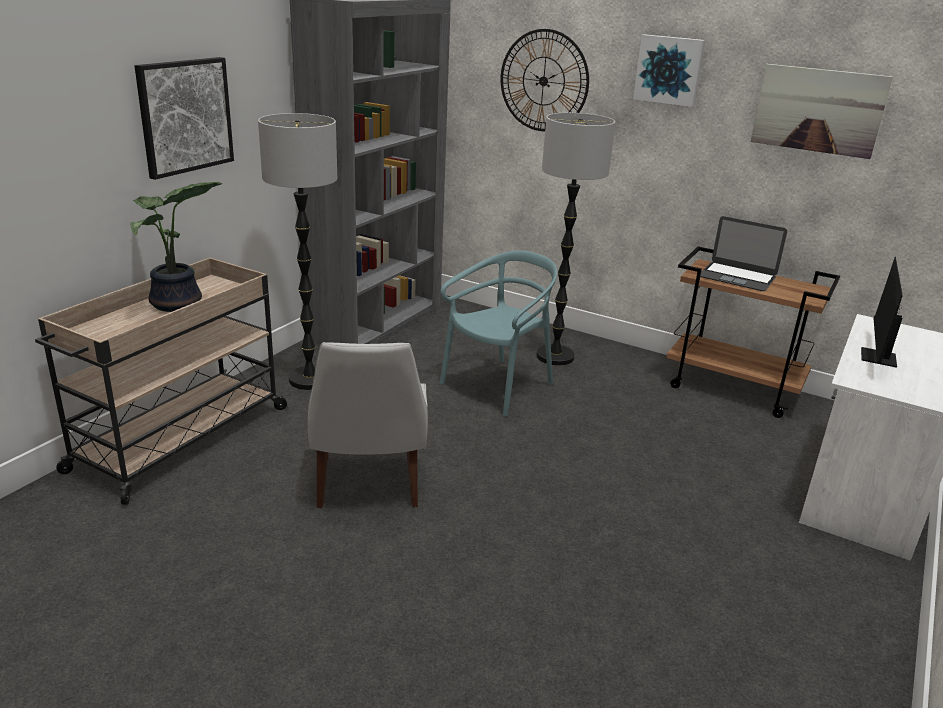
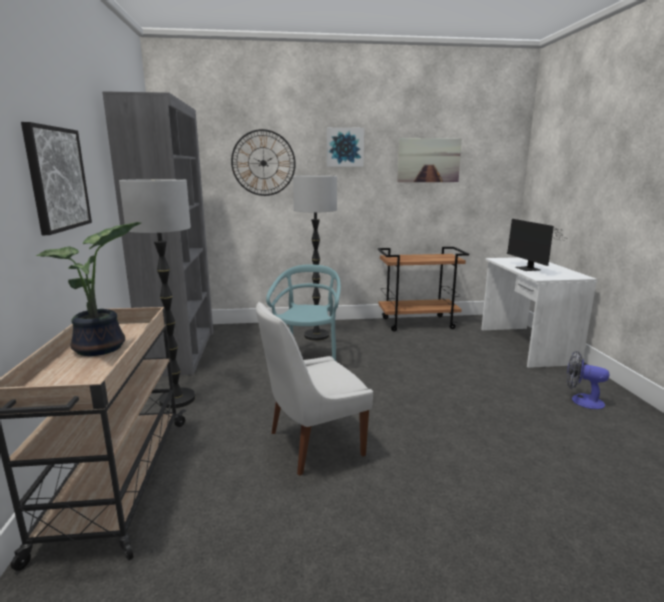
camera: 35 degrees left, 10 degrees down
white chair [308,342,428,508] -> white chair turned 105 degrees clockwise [256,302,373,476]
laptop [700,216,787,291] -> none
none -> fan [567,351,610,409]

